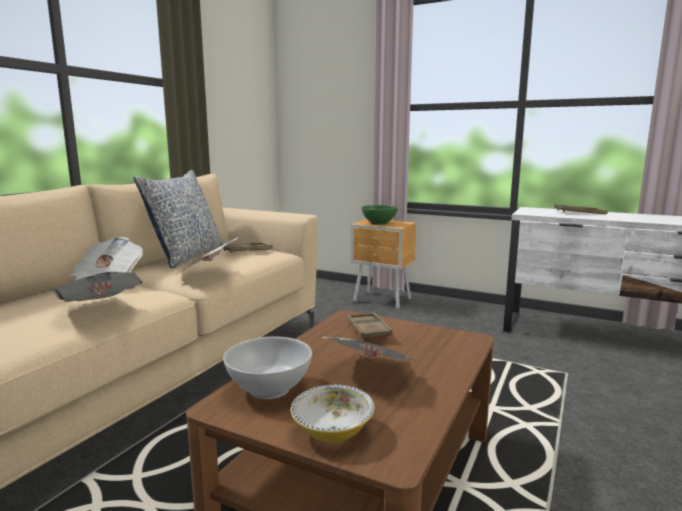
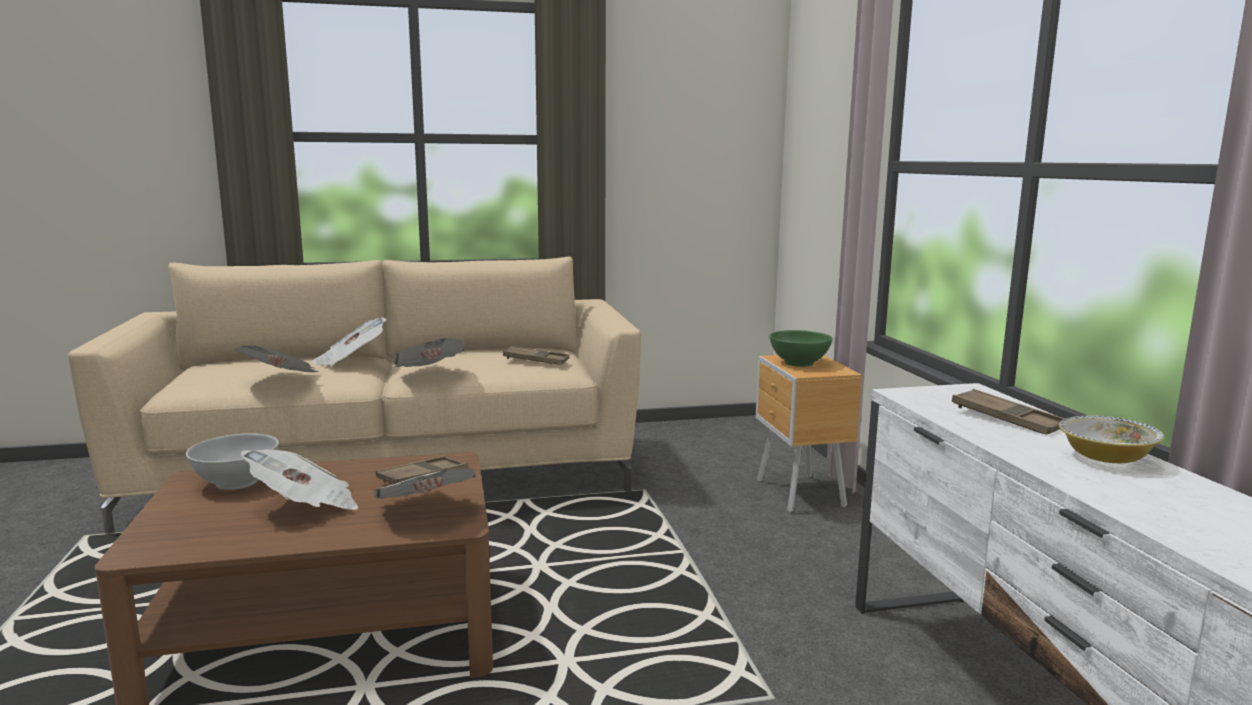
camera: 50 degrees right, 0 degrees up
pillow [134,170,223,268] -> none
bowl [291,385,375,442] -> bowl moved to [1059,416,1164,463]
none -> newspaper [374,468,476,499]

